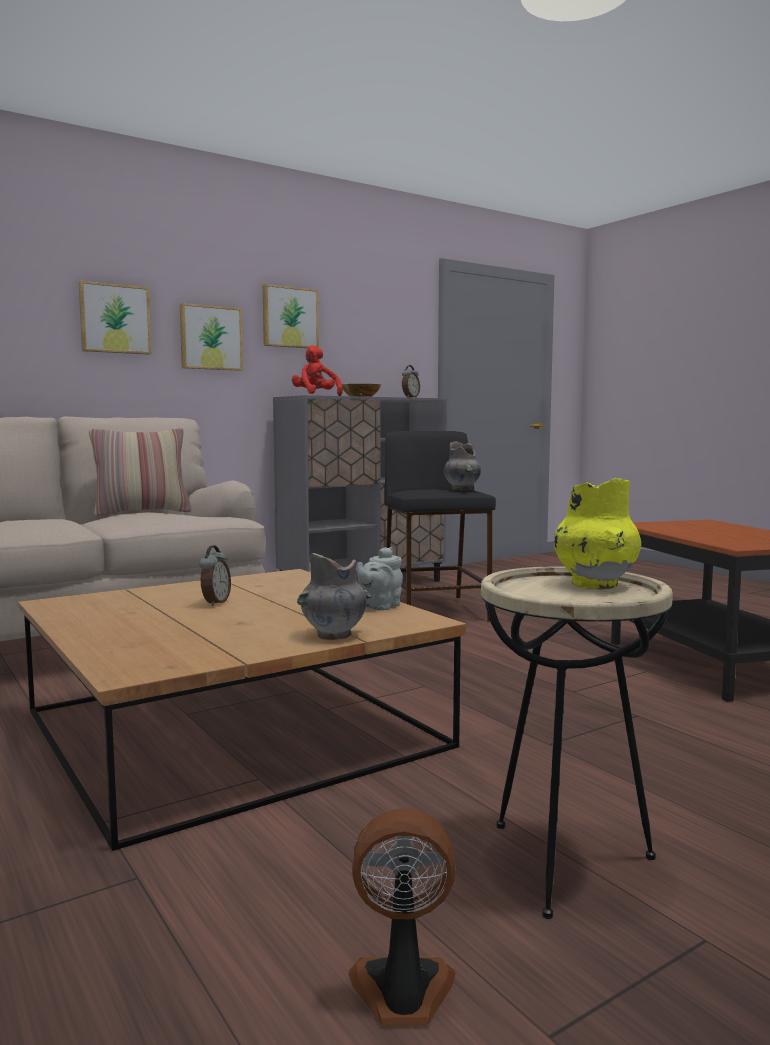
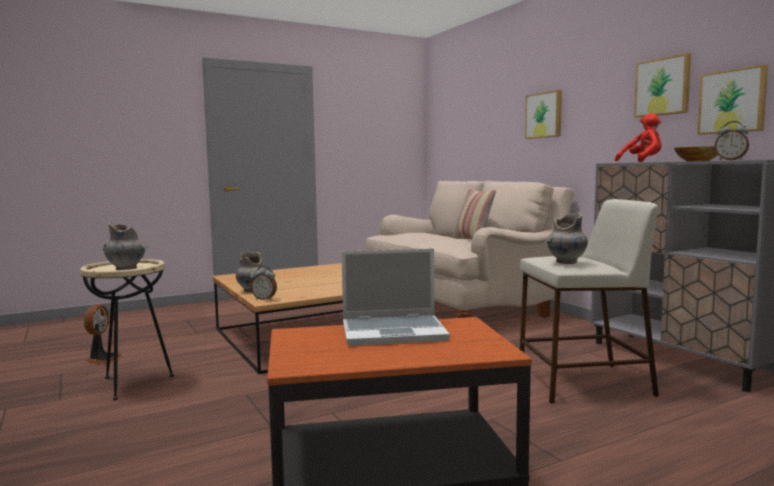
camera: 95 degrees right, 0 degrees up
picture [180,303,243,371] -> picture moved to [697,64,768,135]
alarm clock [199,545,231,606] -> alarm clock moved to [251,266,277,300]
grey teapot [357,547,403,611] -> none
black stool [384,431,496,622] -> beige stool [520,199,659,404]
yellow vase [554,478,641,589] -> grey vase [103,222,148,270]
none -> laptop [342,249,450,346]

